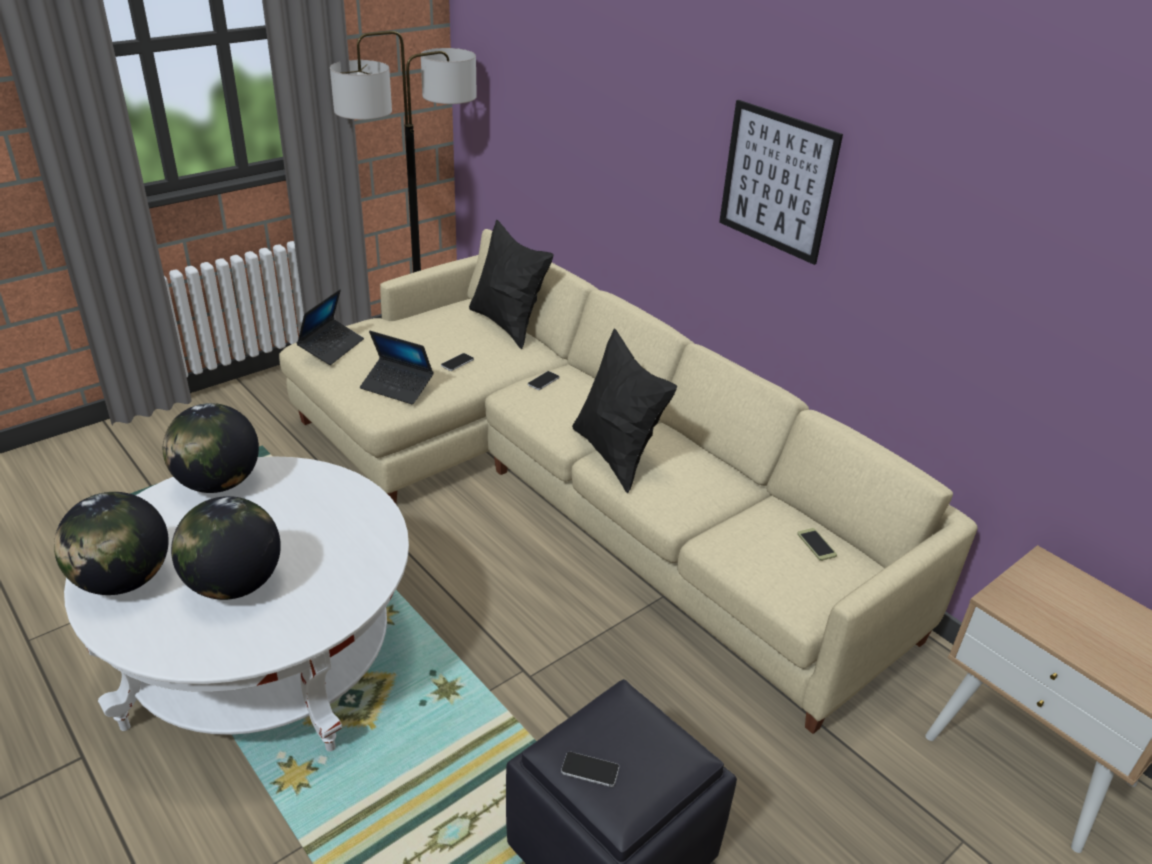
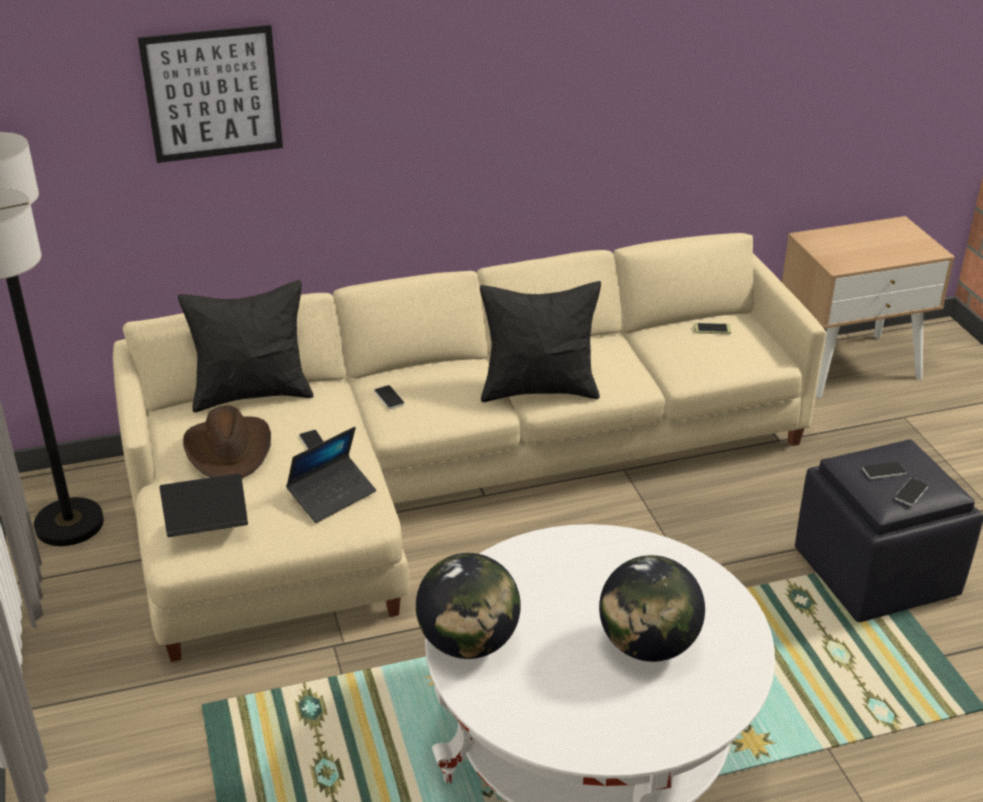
camera: 65 degrees left, 0 degrees up
globe [54,492,169,595] -> none
laptop [297,289,364,365] -> laptop turned 60 degrees counterclockwise [159,473,248,537]
picture [719,100,843,265] -> picture moved to [138,25,283,163]
none -> brown hat [183,405,271,478]
none -> phone [862,462,907,479]

